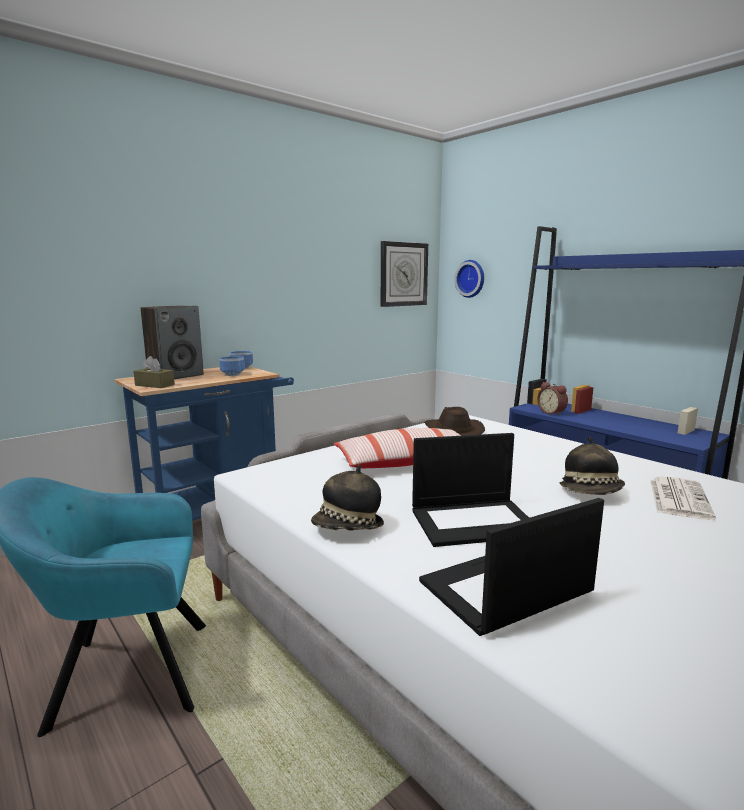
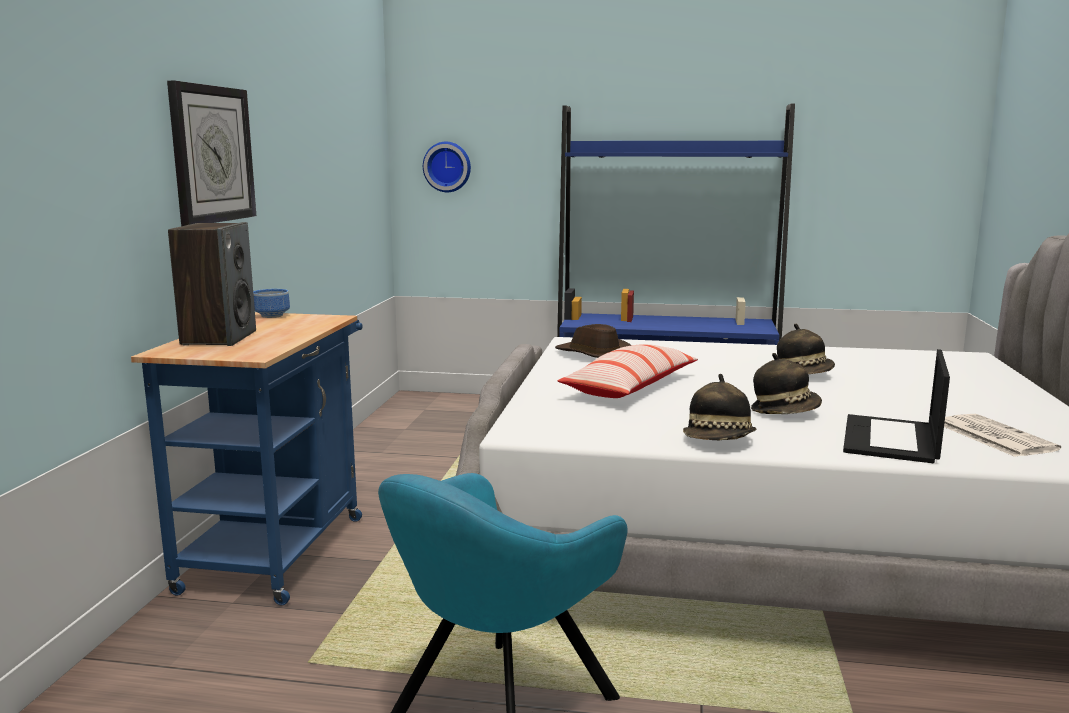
camera: 40 degrees left, 0 degrees up
brown tissue box [133,356,175,388] -> none
bowl [219,356,245,376] -> none
wall clock [381,241,428,307] -> wall clock moved to [167,81,256,226]
laptop [412,433,529,547] -> hat [751,353,822,414]
alarm clock [537,382,568,416] -> none
newspaper [650,476,716,520] -> newspaper moved to [944,414,1061,457]

